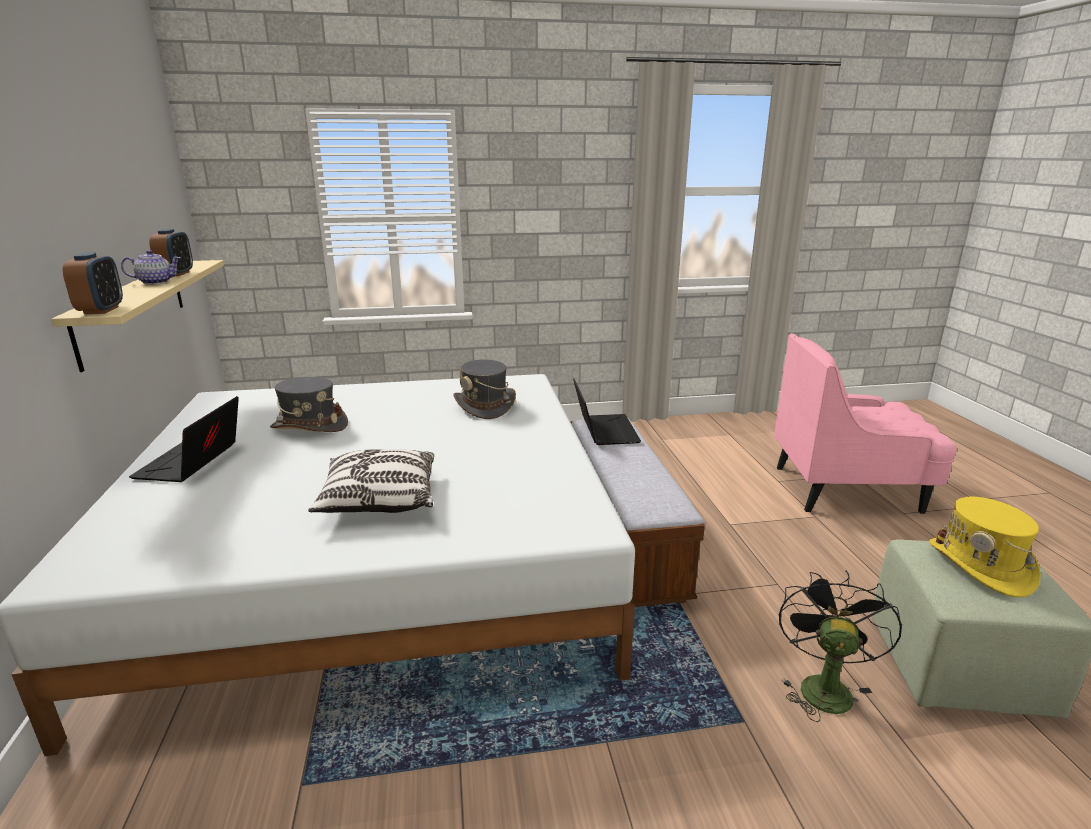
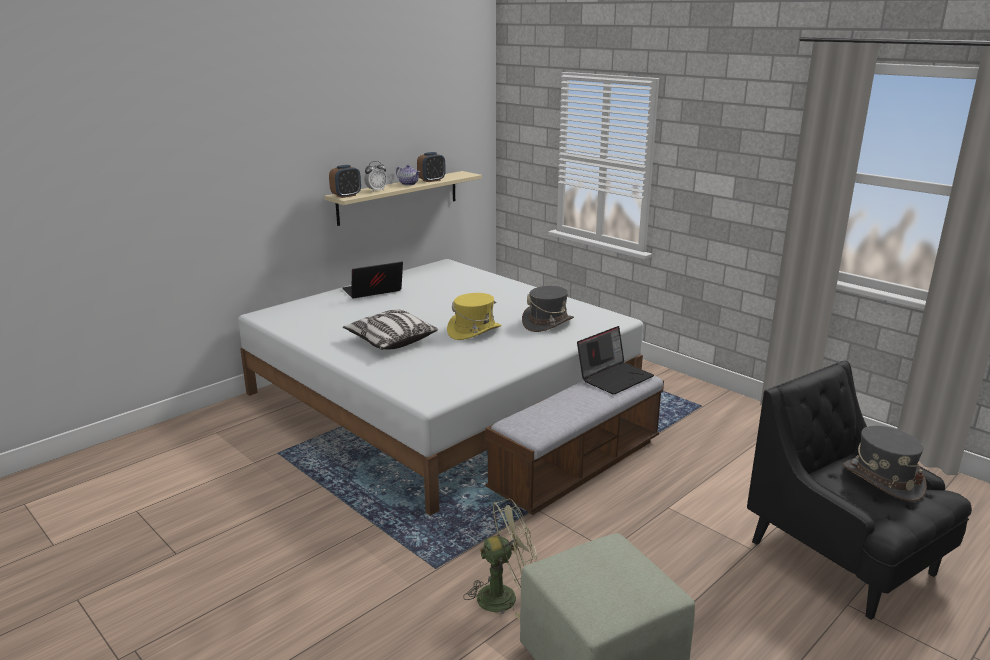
camera: 55 degrees right, 0 degrees up
grey hat [270,377,348,432] -> grey hat moved to [843,426,927,502]
pink armchair [774,333,956,514] -> black armchair [747,360,972,620]
black fan [779,570,902,722] -> green fan [463,499,538,620]
yellow hat [929,496,1041,597] -> yellow hat moved to [447,293,502,340]
none -> alarm clock [364,161,387,192]

